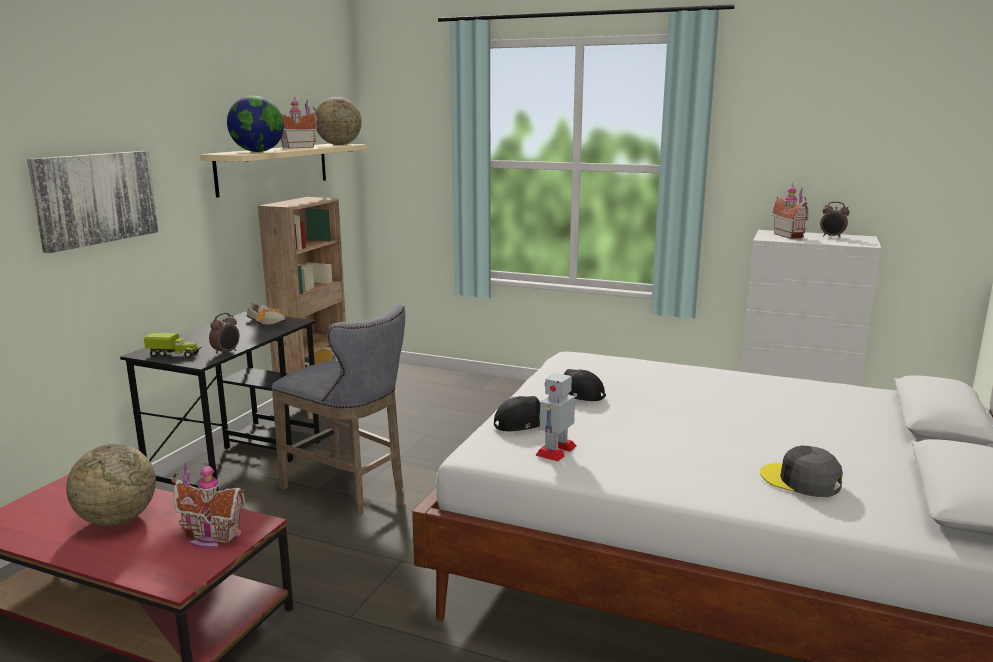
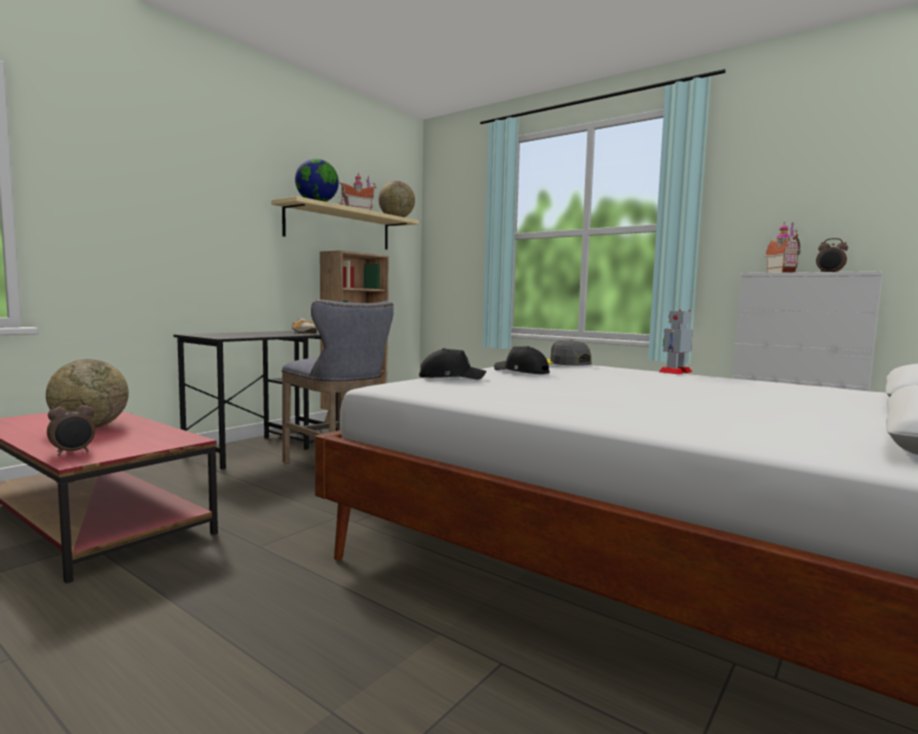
camera: 15 degrees right, 10 degrees down
picture [27,151,159,253] -> none
toy truck [144,333,201,358] -> none
toy house [171,461,246,549] -> none
alarm clock [209,313,239,356] -> alarm clock moved to [47,399,95,455]
toy robot [535,373,576,461] -> toy robot moved to [659,310,693,374]
grey cap [760,446,843,497] -> grey cap moved to [547,340,591,366]

